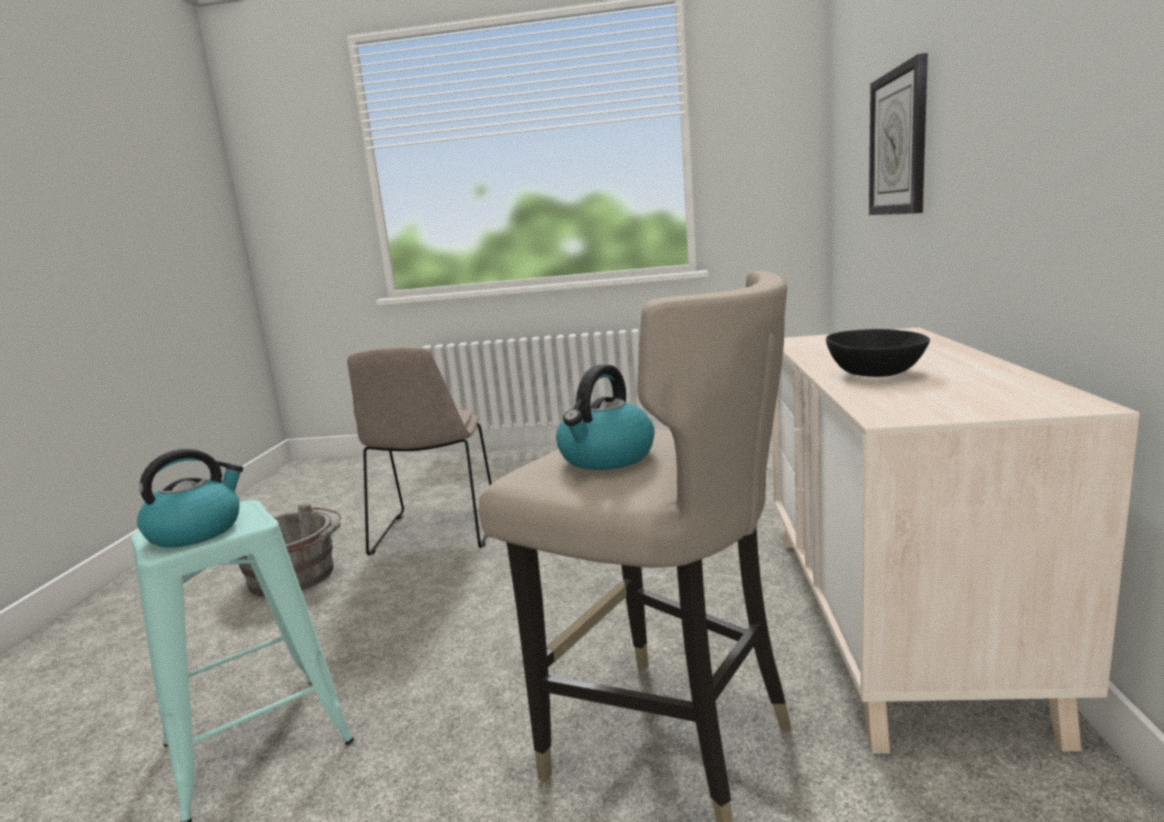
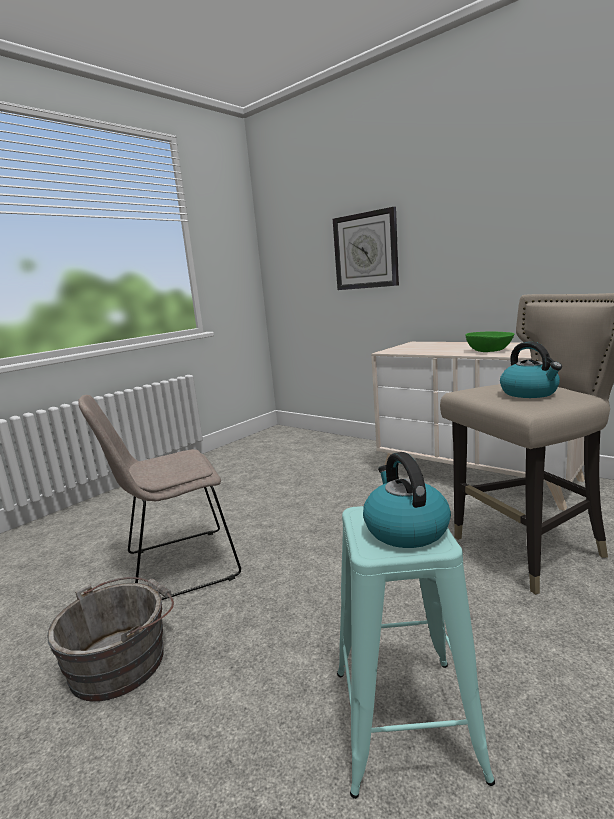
camera: 55 degrees left, 0 degrees up
beige chair [347,347,492,556] -> beige chair turned 120 degrees clockwise [78,395,241,600]
black bowl [826,329,930,377] -> green bowl [465,331,515,352]

